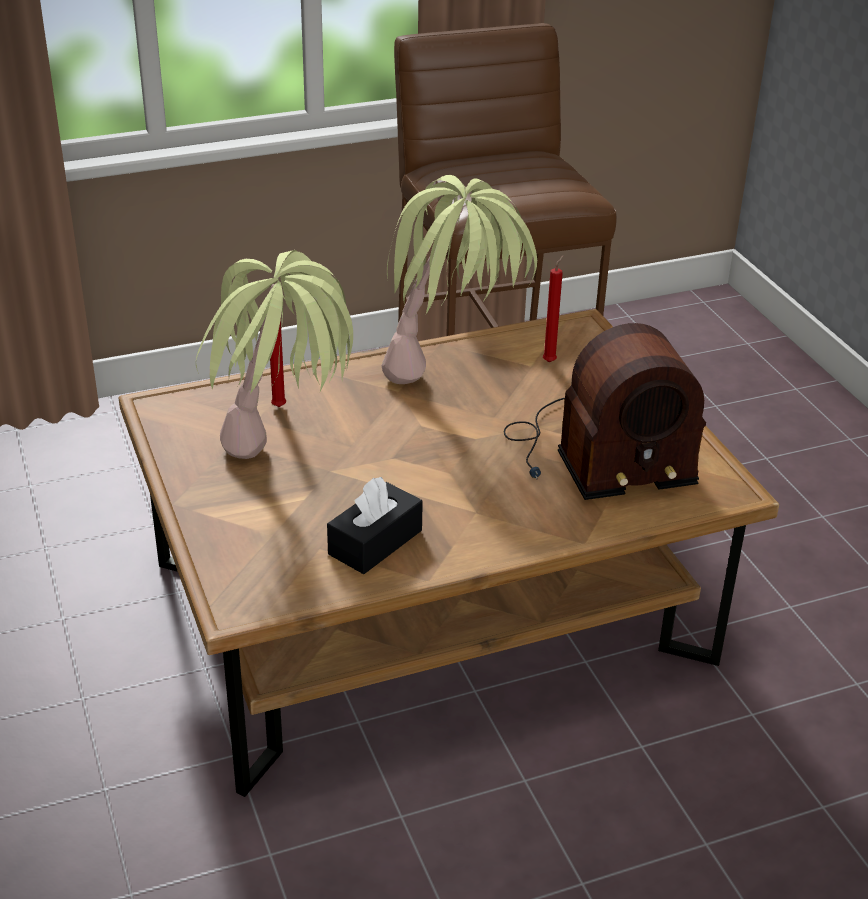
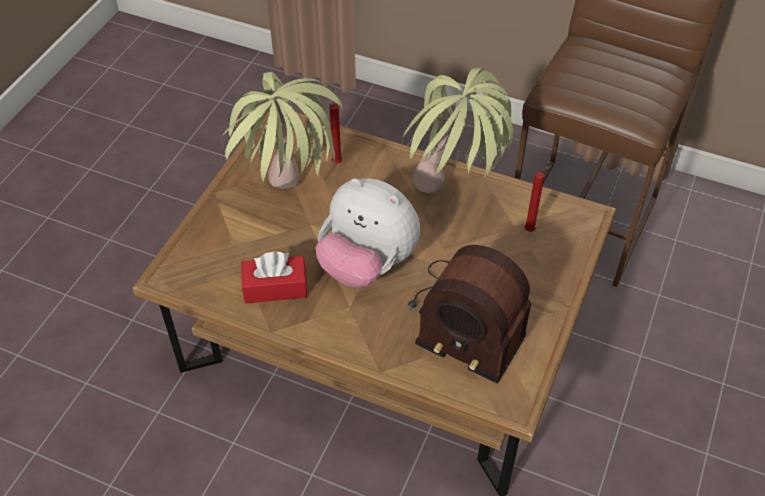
camera: 45 degrees right, 15 degrees up
black tissue box [327,477,423,574] -> red tissue box [241,251,307,303]
none -> plush toy [316,178,420,287]

